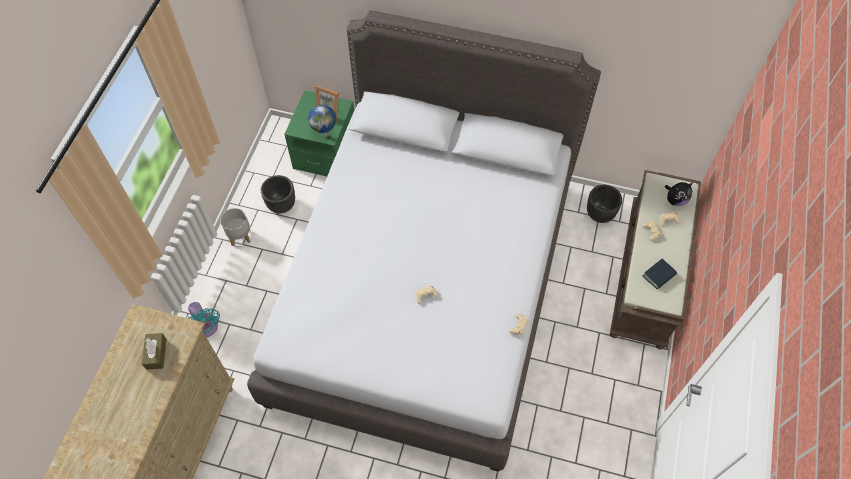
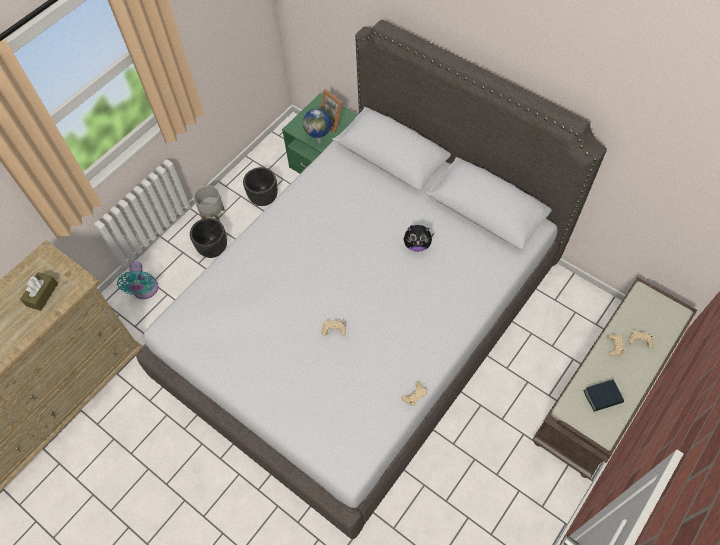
camera: 25 degrees right, 0 degrees up
black planter [587,185,622,223] -> black planter moved to [190,218,227,258]
plush toy [665,182,693,206] -> plush toy moved to [404,225,434,252]

